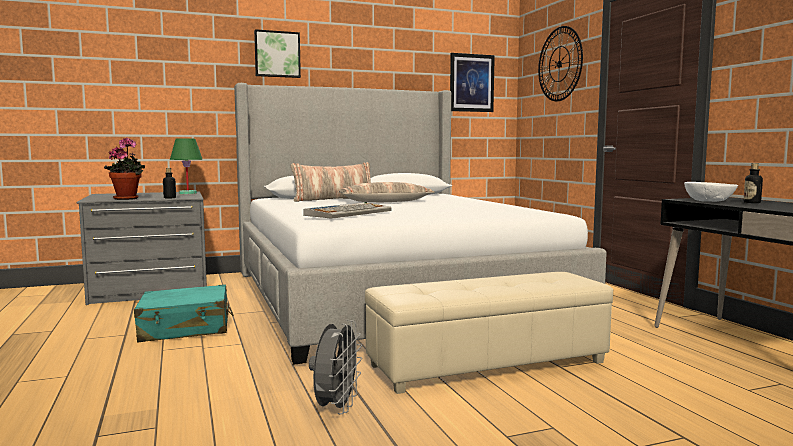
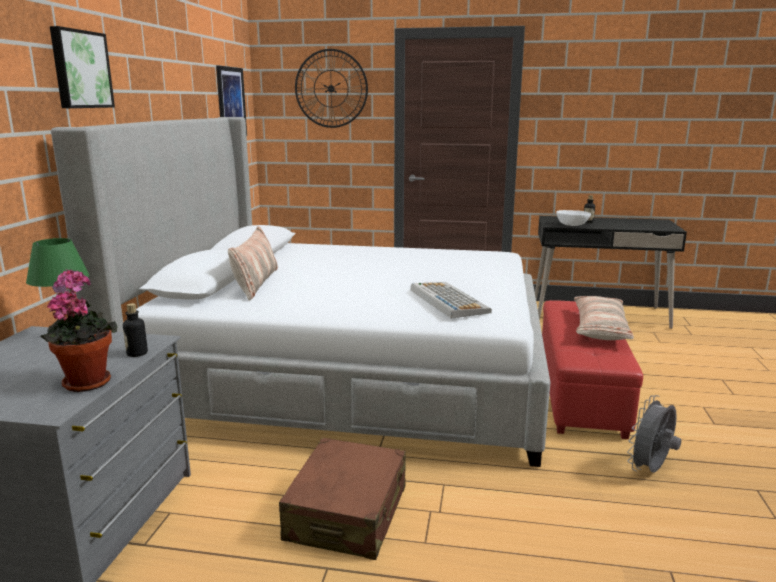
camera: 60 degrees left, 10 degrees up
turquoise suitcase [134,285,233,342] -> brown suitcase [279,438,406,560]
grey fan [309,319,362,415] -> grey fan turned 90 degrees counterclockwise [627,395,681,473]
pillow [339,182,435,202] -> pillow moved to [574,296,634,340]
beige ottoman [365,272,613,394] -> red ottoman [542,300,643,439]

